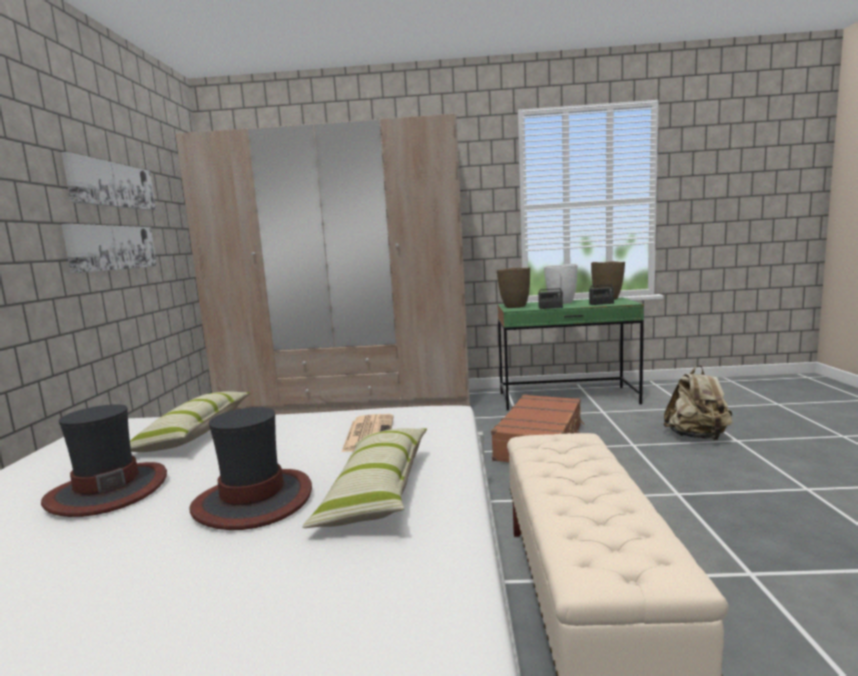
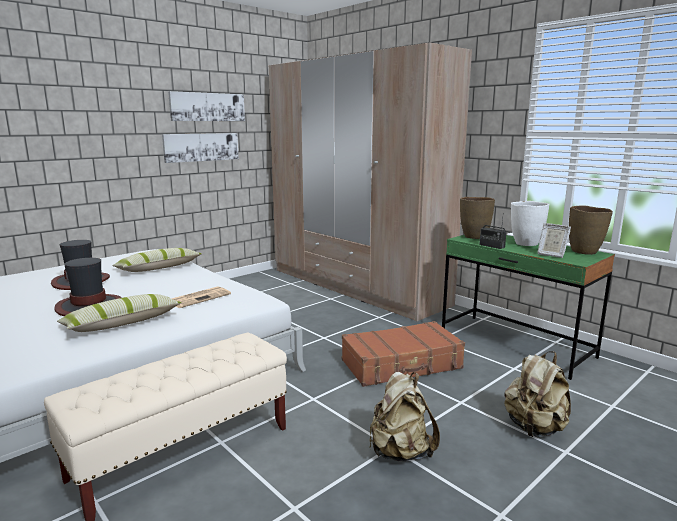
camera: 45 degrees right, 5 degrees up
radio [589,270,614,305] -> picture frame [537,223,571,258]
none -> beige backpack [369,372,440,461]

